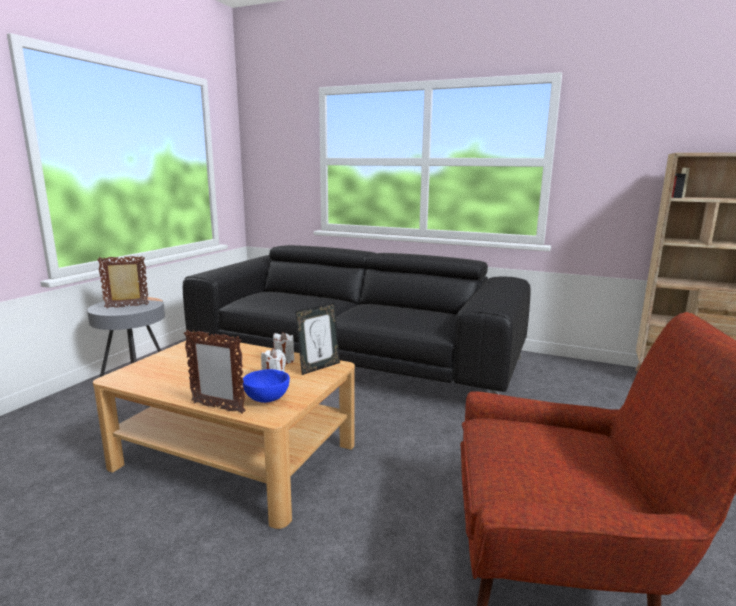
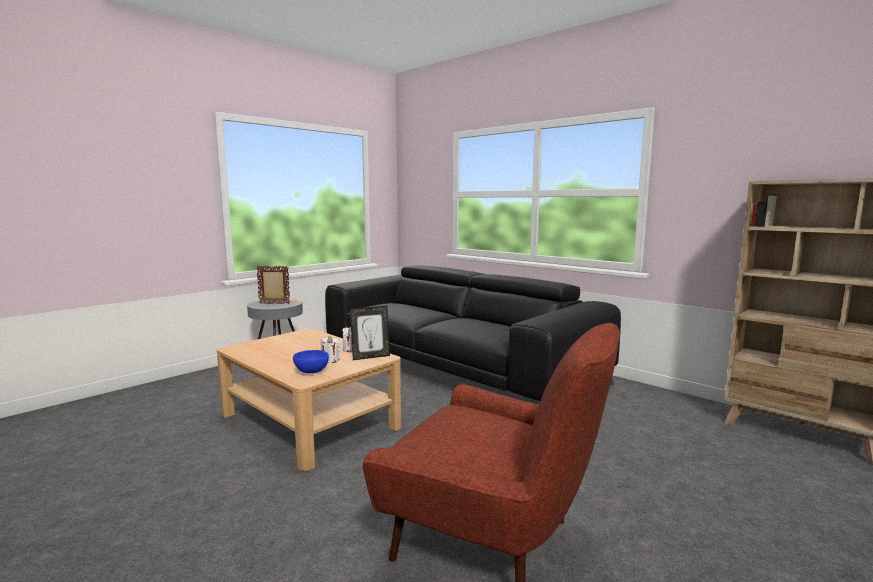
camera: 20 degrees right, 5 degrees down
picture frame [184,330,246,414] -> none

